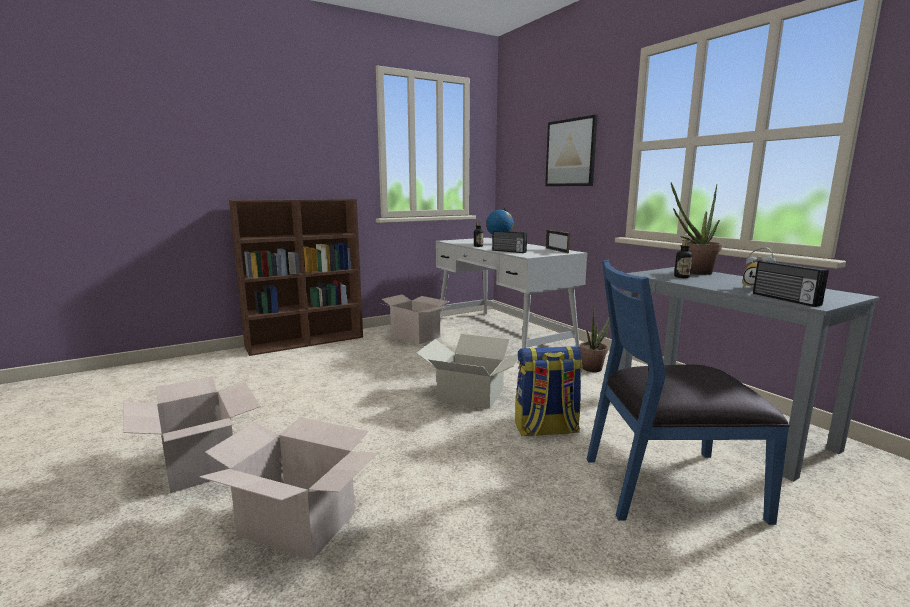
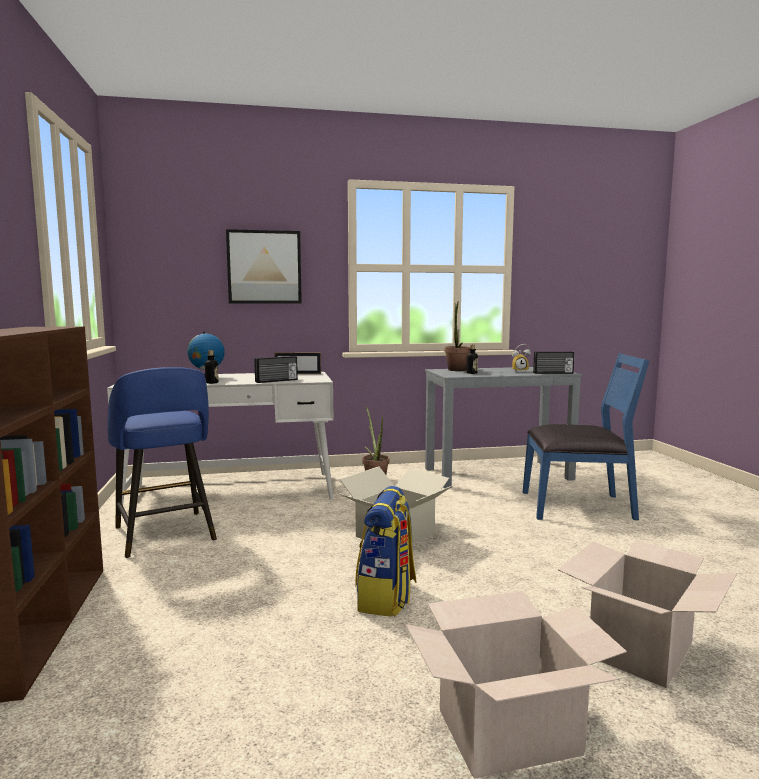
camera: 70 degrees left, 5 degrees down
cardboard box [379,294,450,344] -> blue stool [107,367,217,558]
backpack [515,346,583,436] -> backpack moved to [355,486,417,617]
blue chair [587,259,790,525] -> blue chair turned 105 degrees counterclockwise [523,353,649,520]

